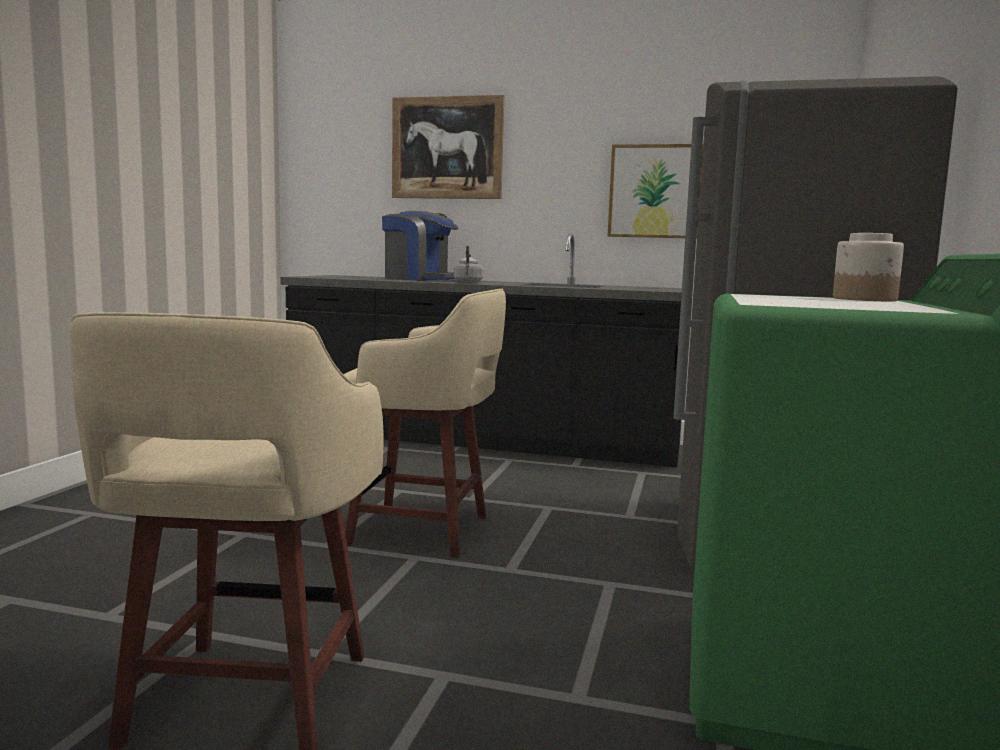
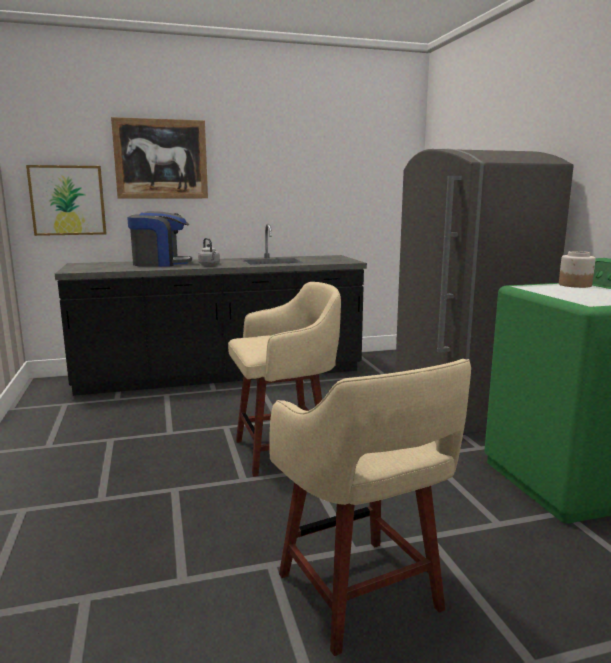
camera: 30 degrees left, 5 degrees up
picture [607,144,703,239] -> picture moved to [26,165,107,236]

